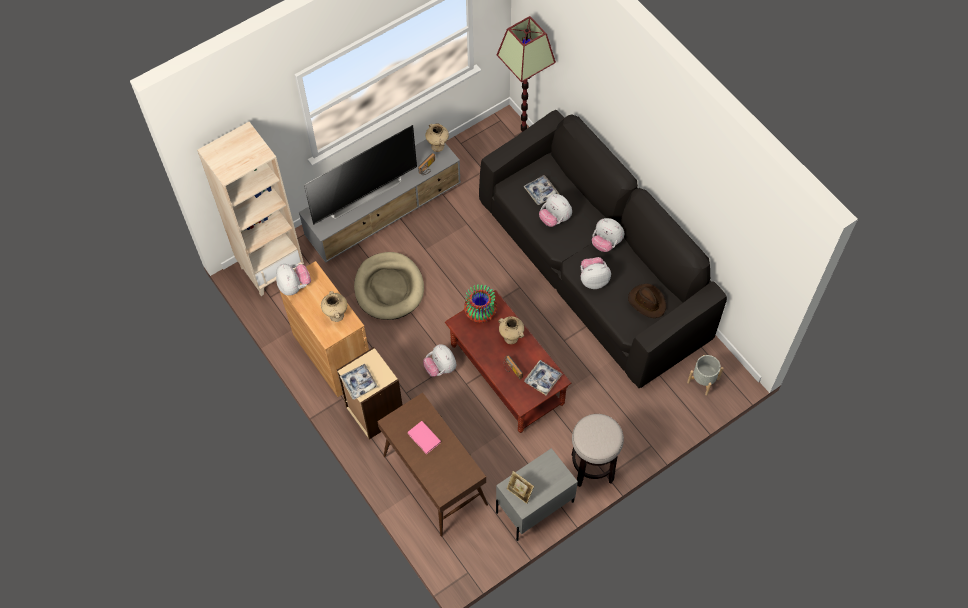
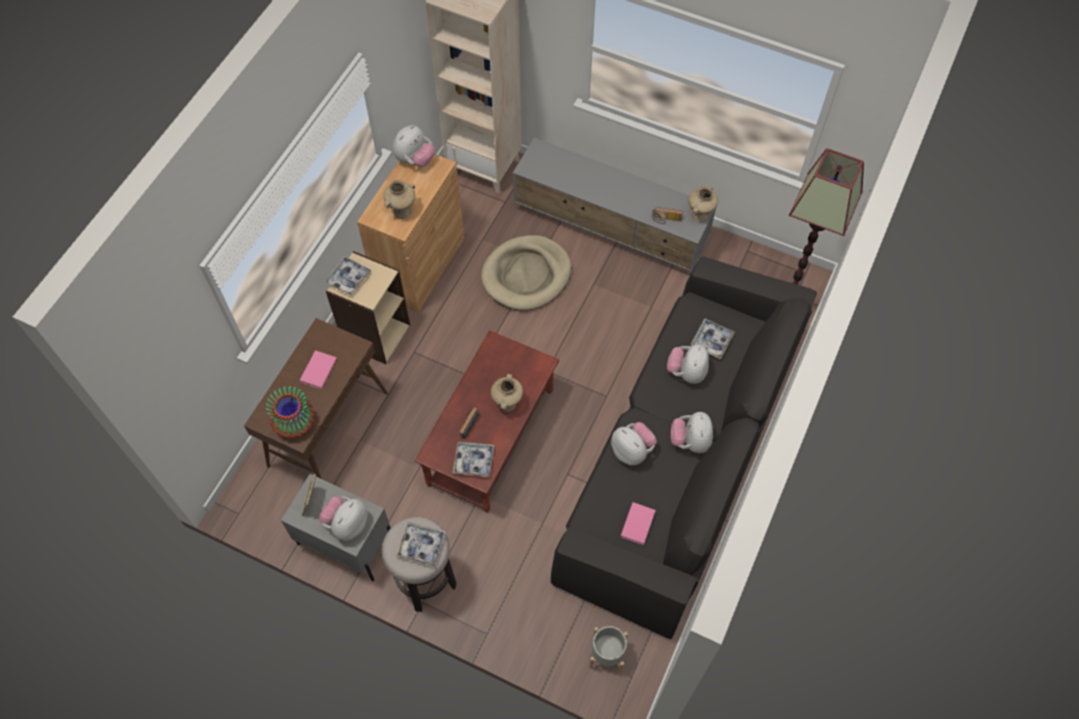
camera: 60 degrees right, 0 degrees up
television [304,125,417,225] -> none
plush toy [423,344,457,377] -> plush toy moved to [319,496,368,541]
vase [464,284,497,323] -> vase moved to [266,386,315,438]
brown hat [628,284,666,318] -> pink book [620,502,656,545]
none -> tray [396,522,446,567]

